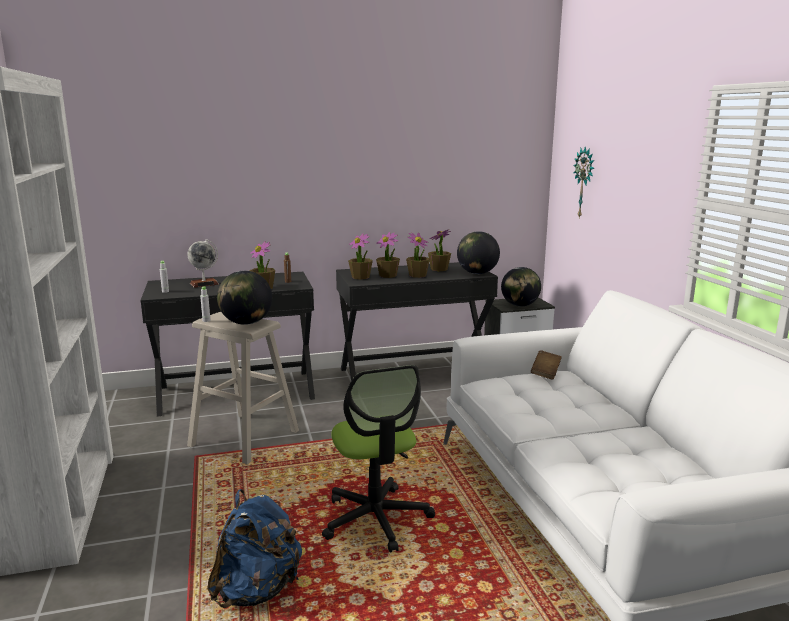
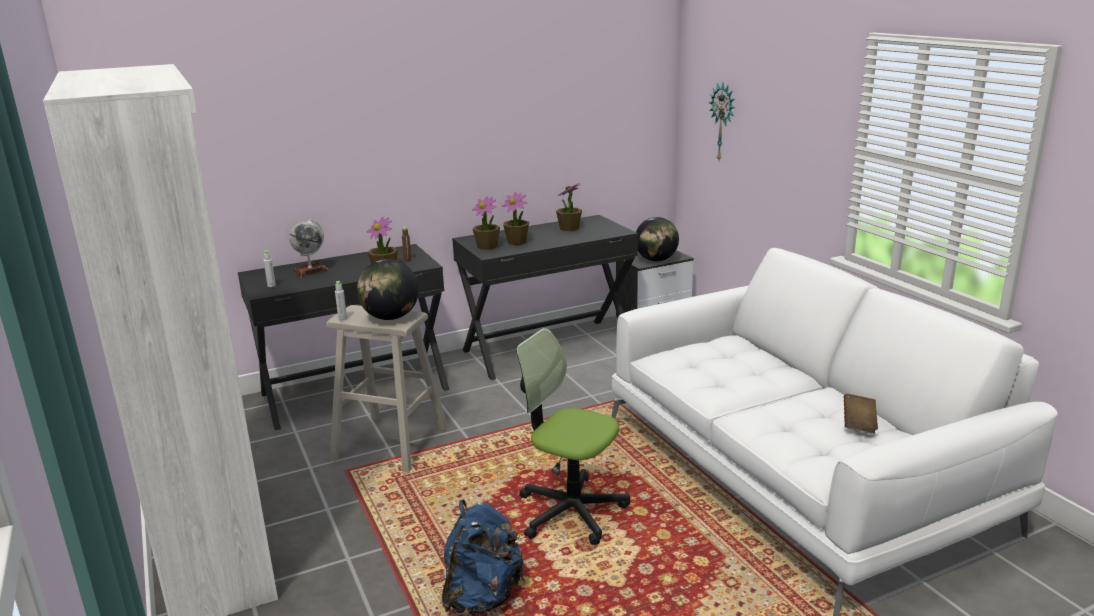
camera: 10 degrees left, 5 degrees up
office chair [322,365,435,553] -> office chair turned 150 degrees clockwise [516,328,630,545]
potted plant [406,233,430,278] -> none
globe [457,231,500,274] -> none
brown book [531,350,562,380] -> brown book moved to [844,394,878,434]

